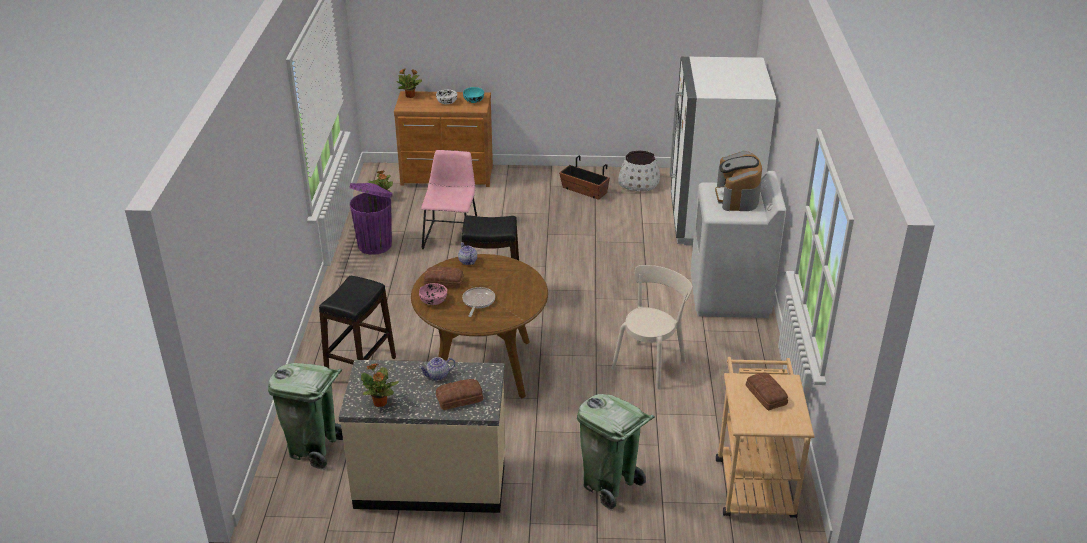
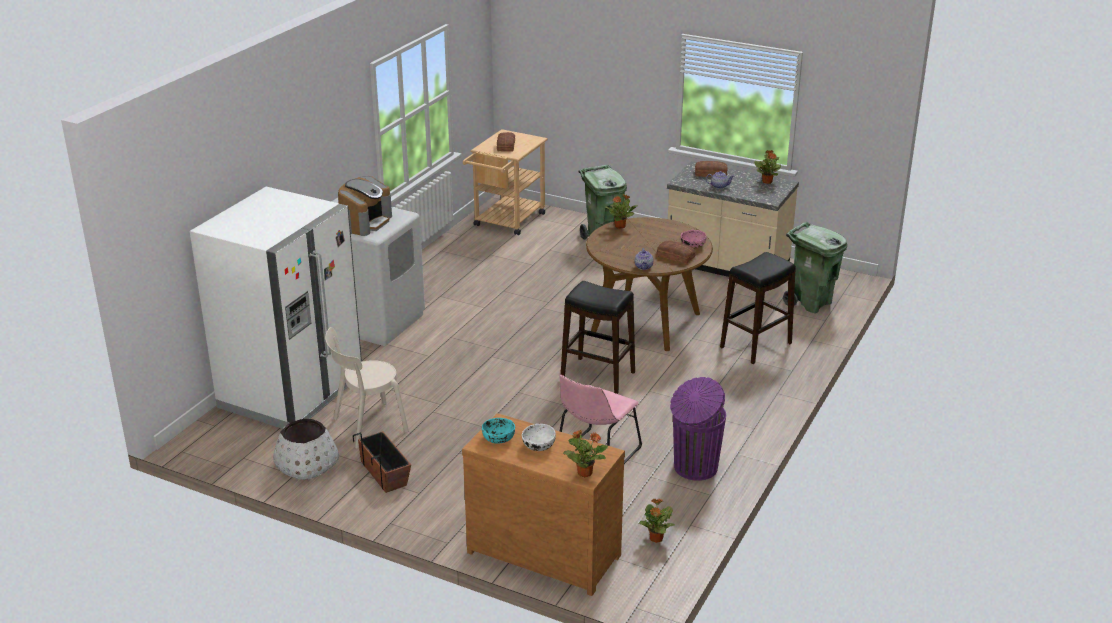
camera: 155 degrees left, 5 degrees down
frying pan [462,287,495,317] -> none
beige chair [611,265,692,389] -> beige chair moved to [325,327,409,449]
none -> potted plant [605,194,637,229]

